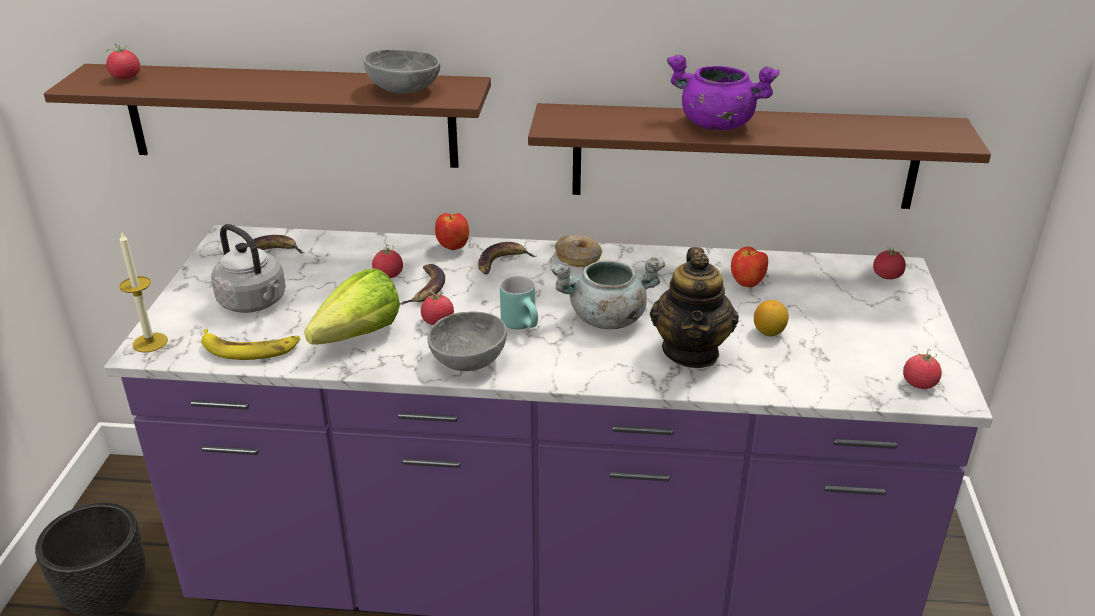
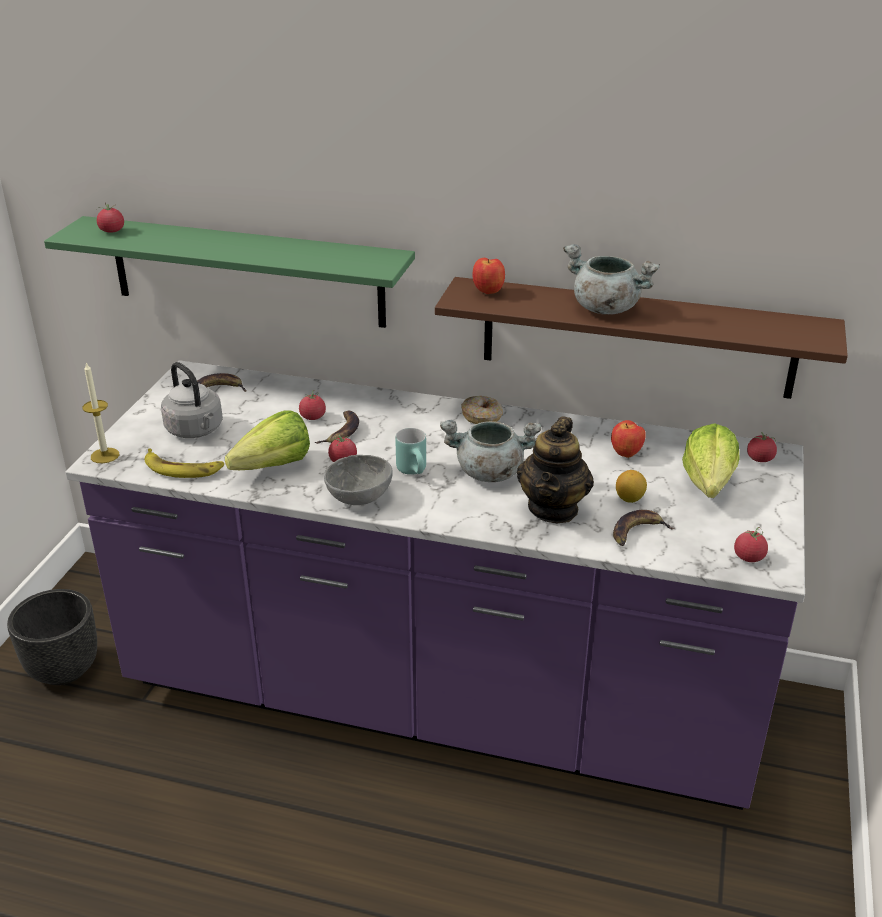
camera: 10 degrees right, 0 degrees up
brown shelf [44,64,491,168] -> green shelf [44,216,415,328]
grey bowl [364,50,440,94] -> none
apple [435,213,469,250] -> apple moved to [473,258,505,294]
banana [478,242,536,275] -> banana moved to [613,510,675,546]
purple cooking pot [667,55,780,131] -> grey cooking pot [563,244,660,315]
none -> lettuce [682,423,740,498]

